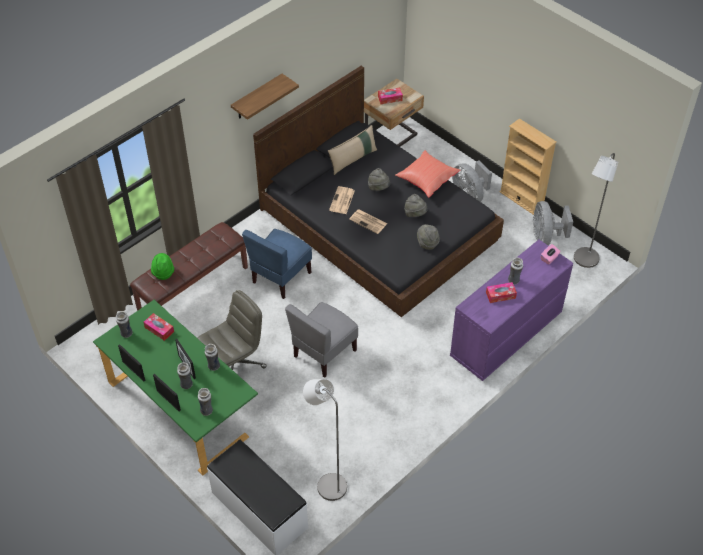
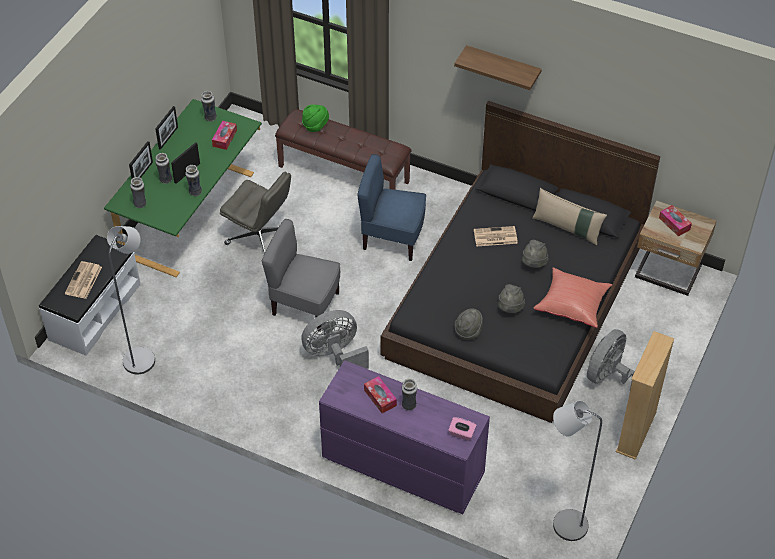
camera: 70 degrees right, 0 degrees up
newspaper [349,209,388,234] -> newspaper moved to [65,261,102,299]
grey fan [533,201,573,245] -> grey fan moved to [301,310,369,369]

